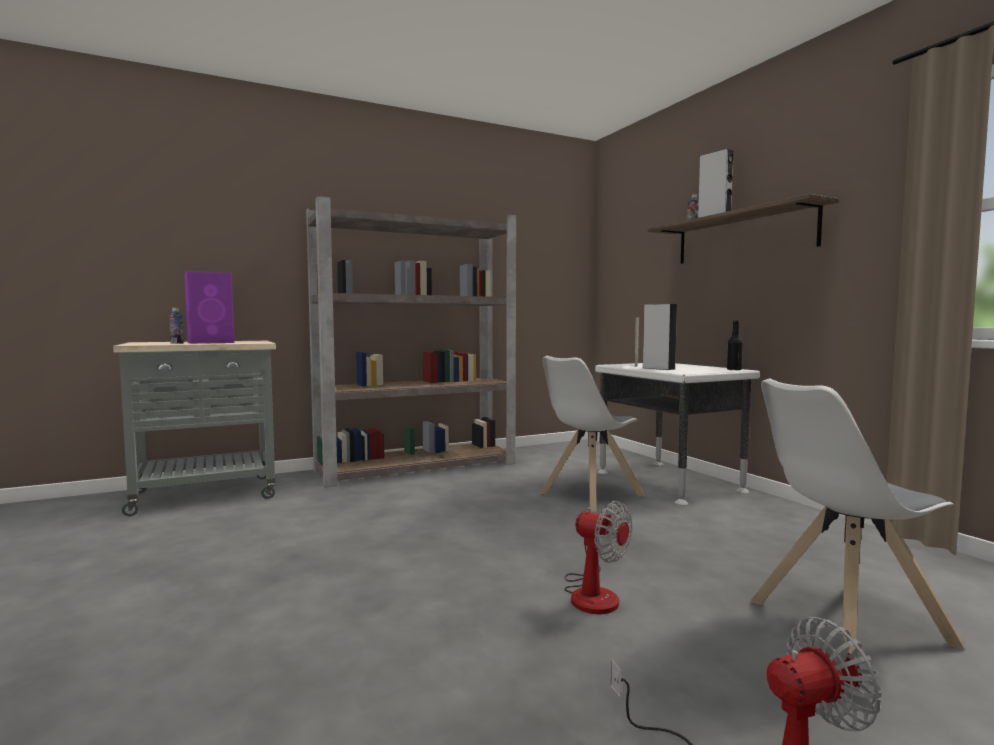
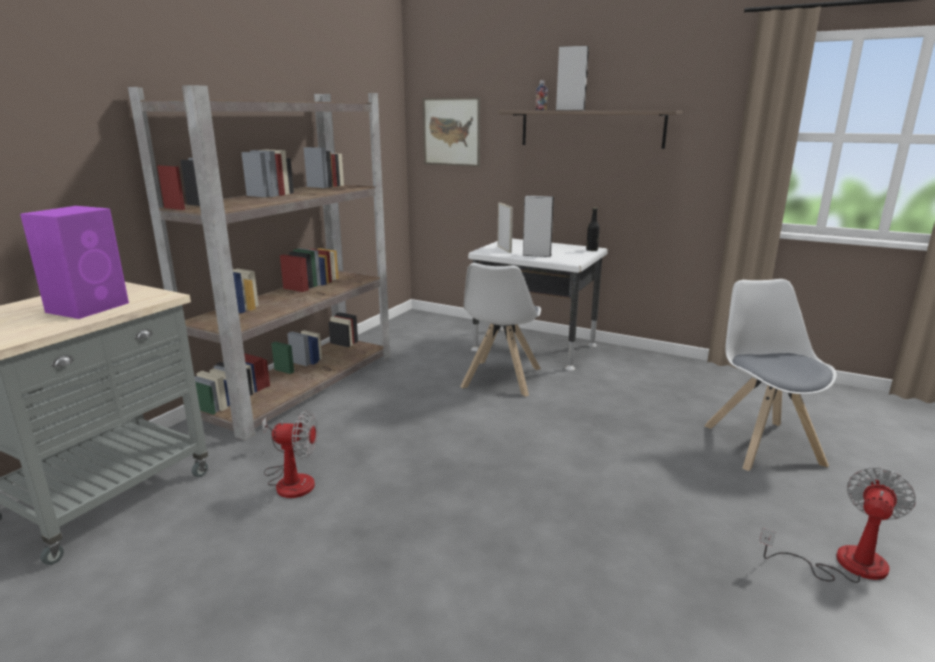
camera: 35 degrees left, 15 degrees up
bottle [169,308,184,344] -> none
fan [564,501,632,614] -> fan moved to [262,411,318,498]
chair [749,379,965,659] -> chair turned 135 degrees clockwise [704,279,837,471]
none -> picture [423,98,480,167]

